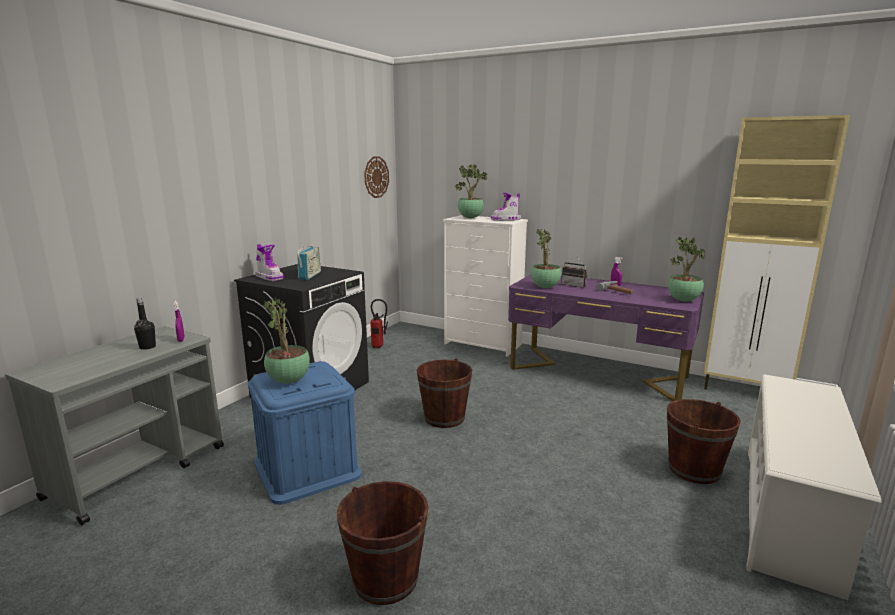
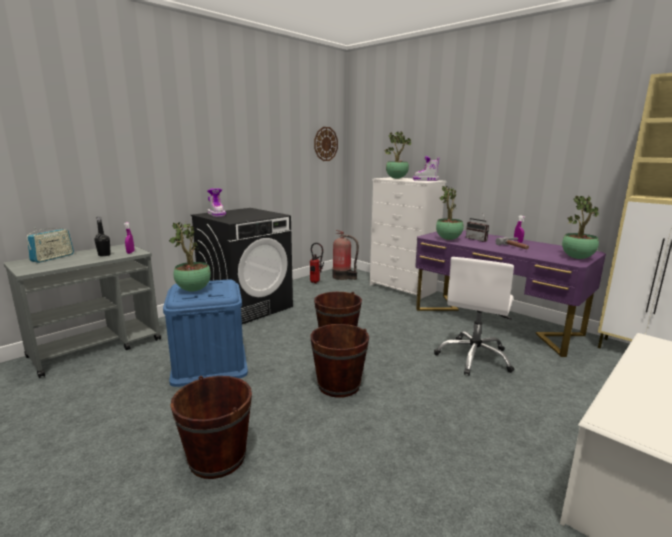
camera: 15 degrees right, 0 degrees up
radio [297,245,321,280] -> radio moved to [27,228,74,263]
brown bucket [667,399,741,484] -> brown bucket moved to [310,324,369,398]
none -> fire extinguisher [332,230,359,280]
none -> white office chair [434,257,515,376]

